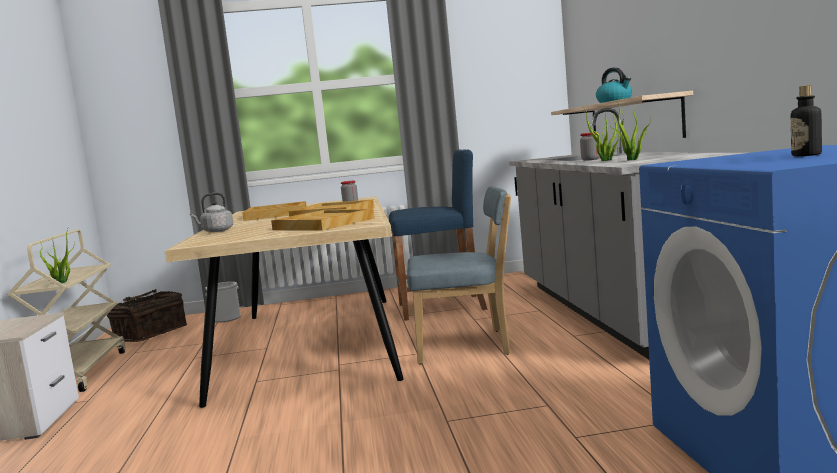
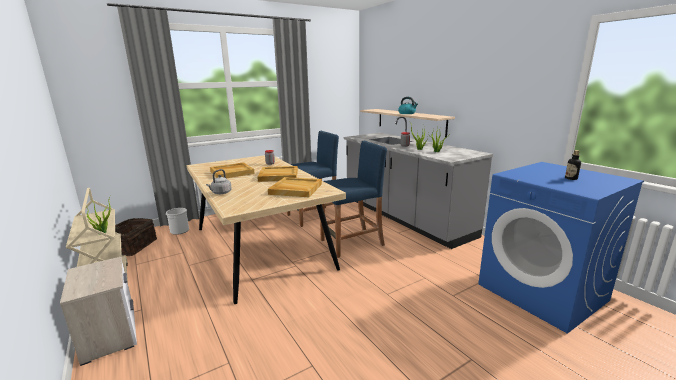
camera: 25 degrees left, 10 degrees up
blue chair [407,186,511,364] -> blue stool [320,140,387,258]

